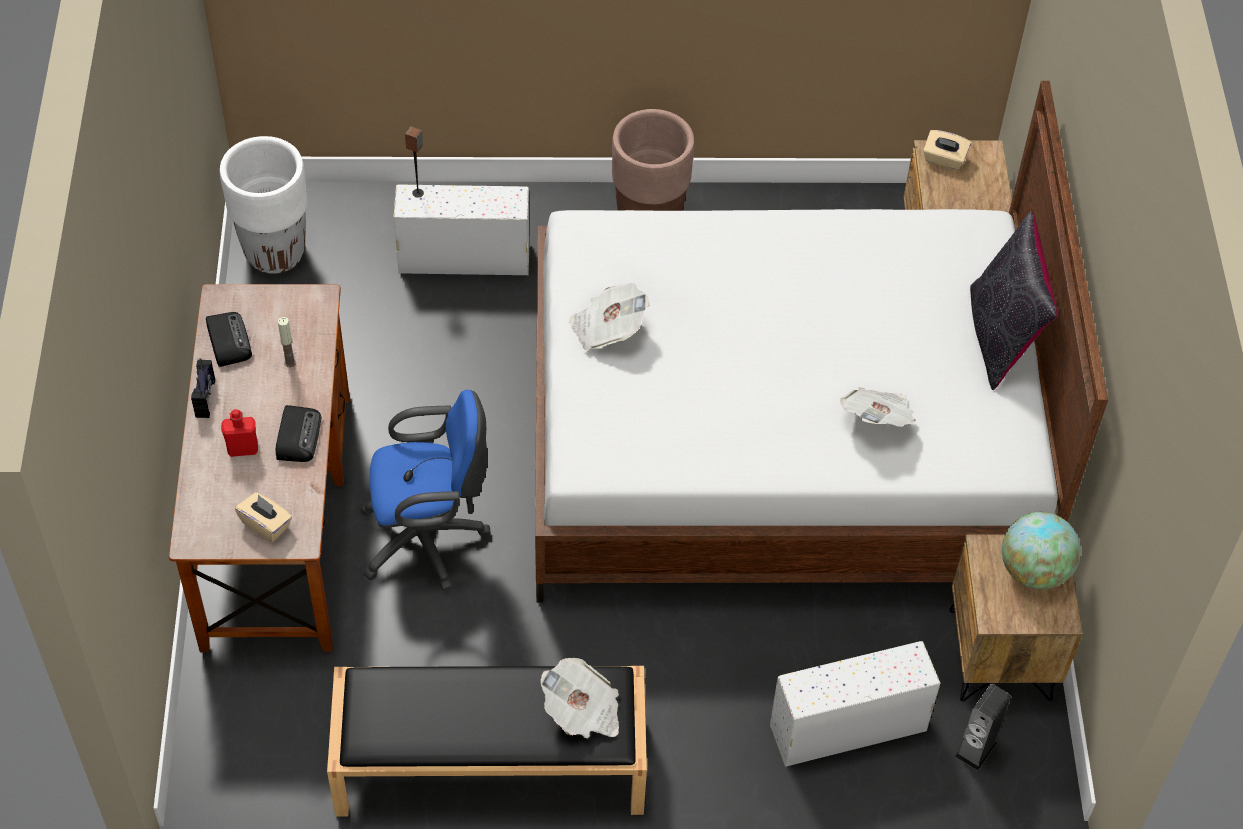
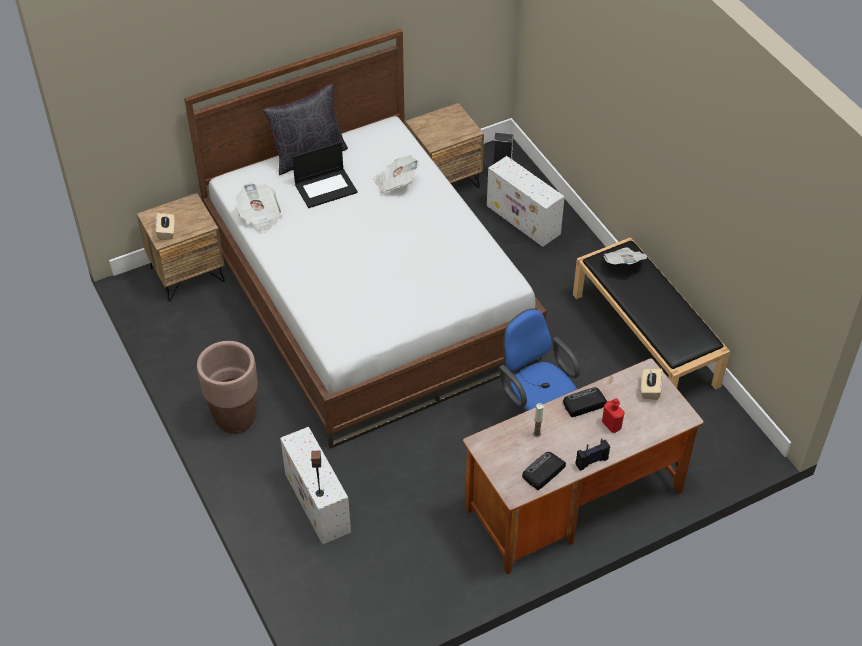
camera: 115 degrees left, 5 degrees down
white planter [220,136,308,274] -> none
newspaper [569,283,649,350] -> newspaper moved to [236,182,283,233]
globe [1002,512,1081,590] -> none
none -> laptop [292,141,358,208]

